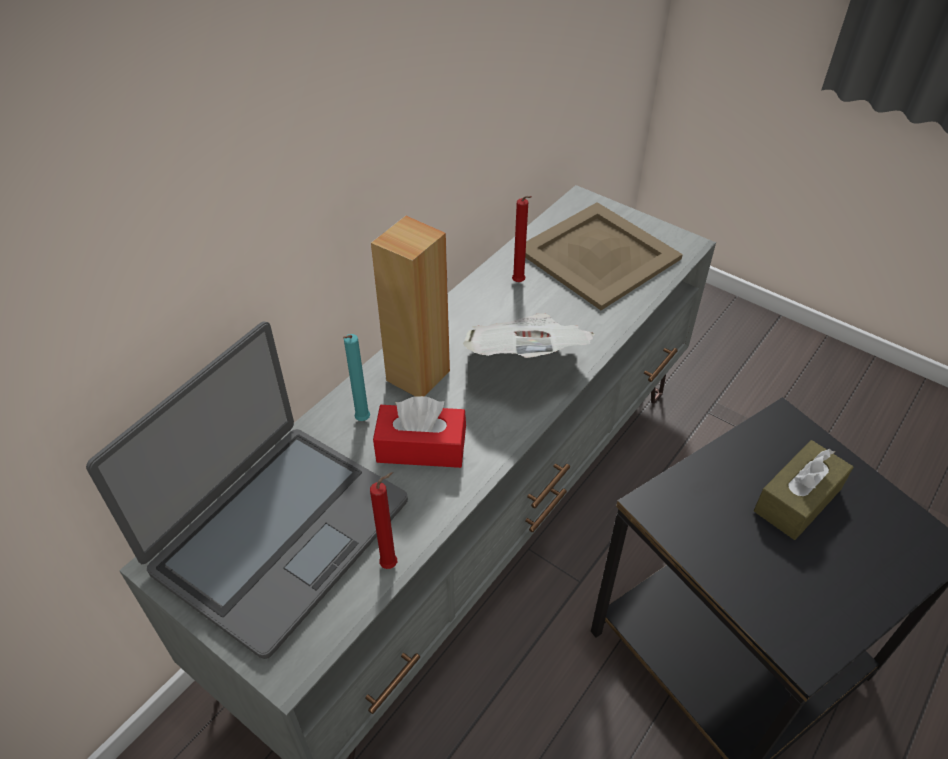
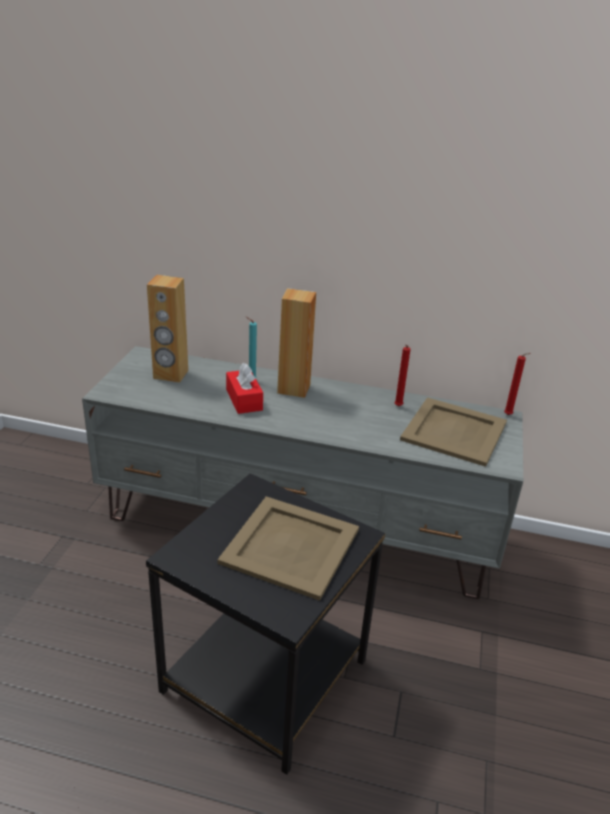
camera: 65 degrees right, 15 degrees down
laptop [86,322,408,659] -> brown speaker [147,275,188,383]
red candle [370,472,397,569] -> red candle moved to [504,353,531,415]
newspaper [463,314,594,358] -> none
brown tissue box [754,440,853,540] -> beige tray [217,496,359,601]

